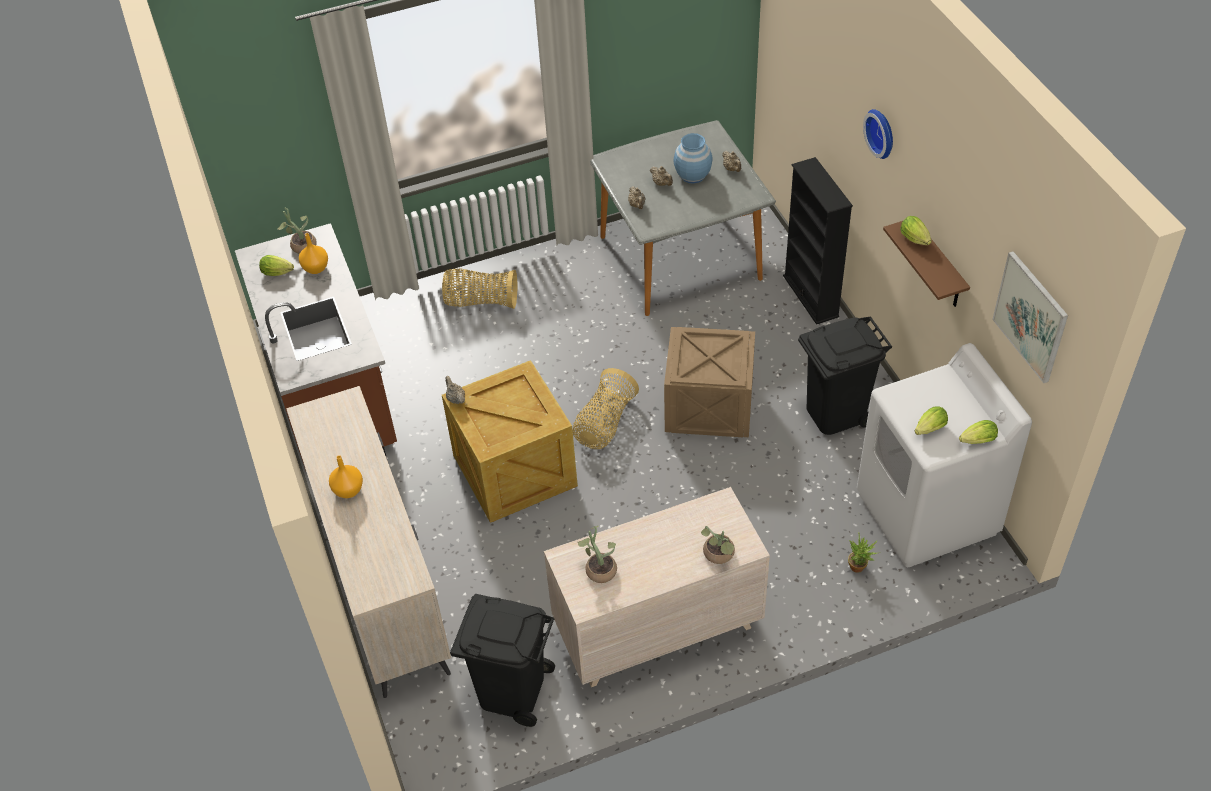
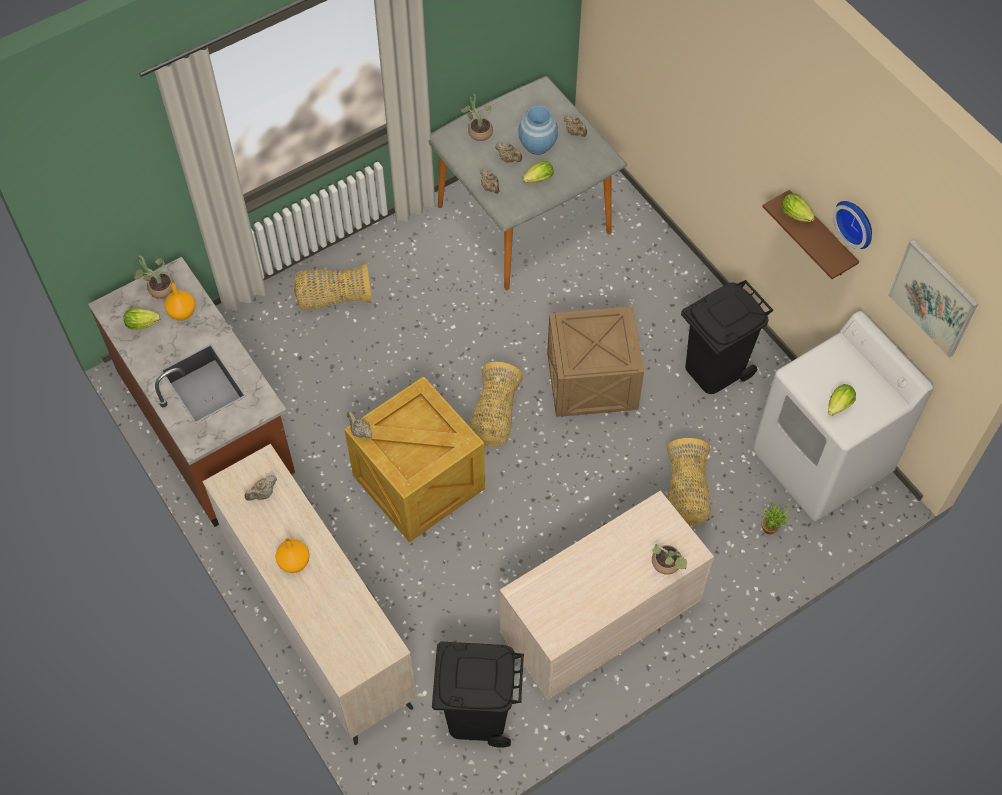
camera: 15 degrees left, 10 degrees up
potted plant [578,526,617,583] -> potted plant moved to [461,94,493,141]
black bookcase [783,157,853,325] -> none
wall clock [863,109,893,159] -> wall clock moved to [833,201,872,249]
lettuce [959,420,998,444] -> lettuce moved to [522,161,554,183]
none -> beige teapot [245,475,277,501]
none -> basket [667,438,711,526]

